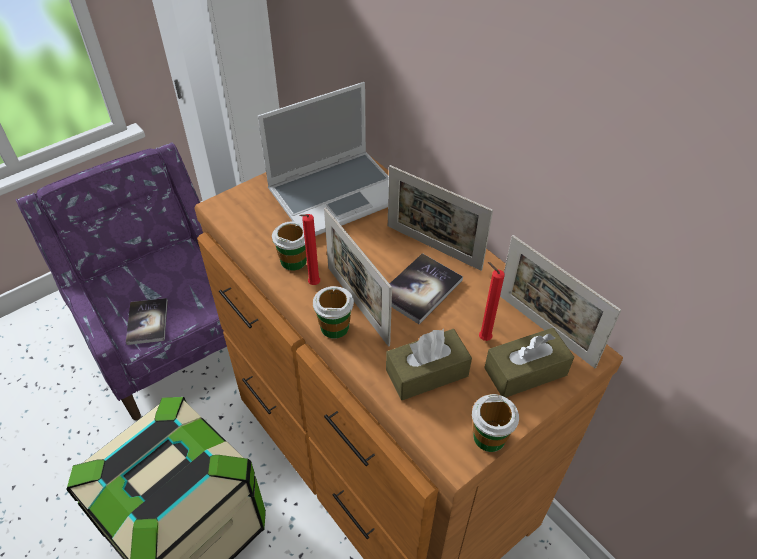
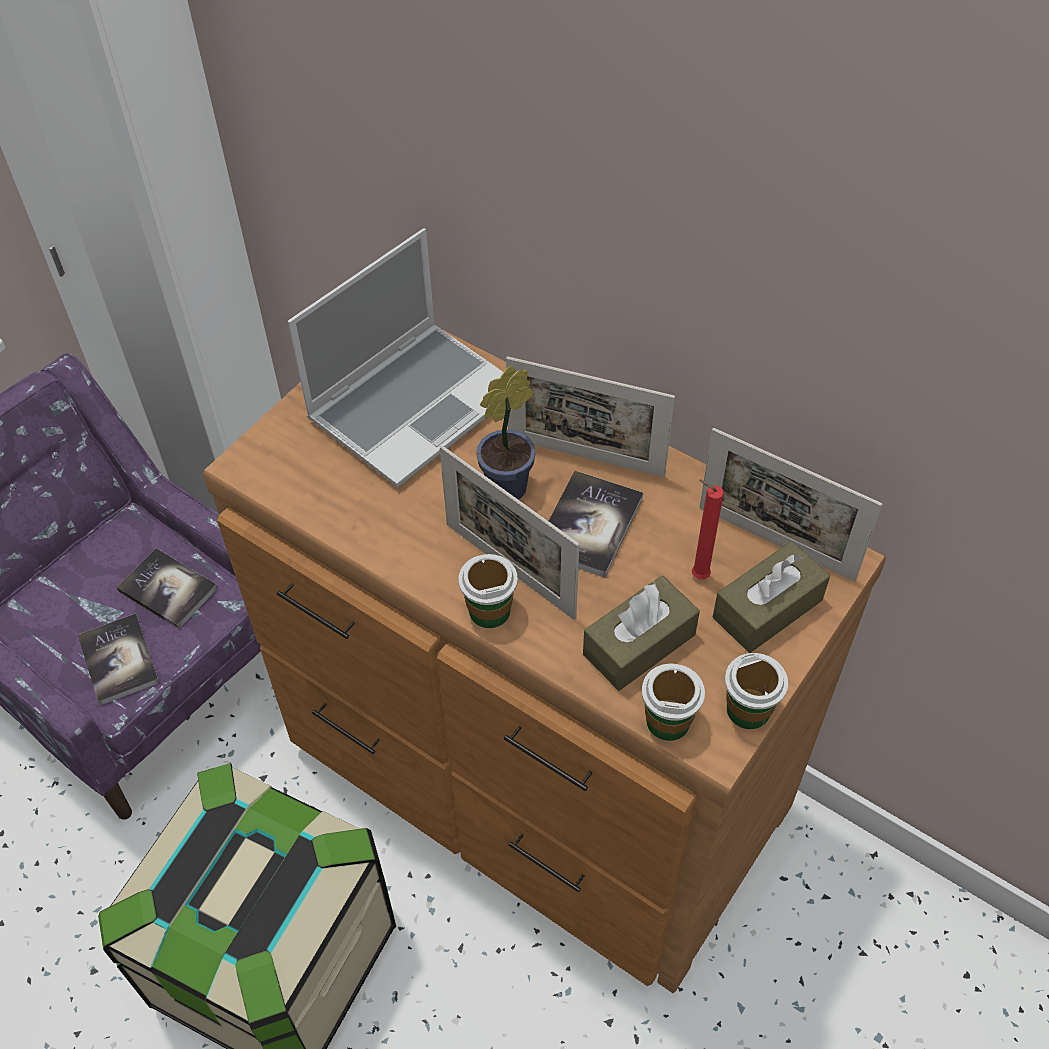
camera: 15 degrees left, 5 degrees up
cup [272,222,307,271] -> cup moved to [642,663,705,741]
red candle [299,214,320,285] -> none
none -> book [116,548,218,629]
none -> potted plant [476,366,536,500]

